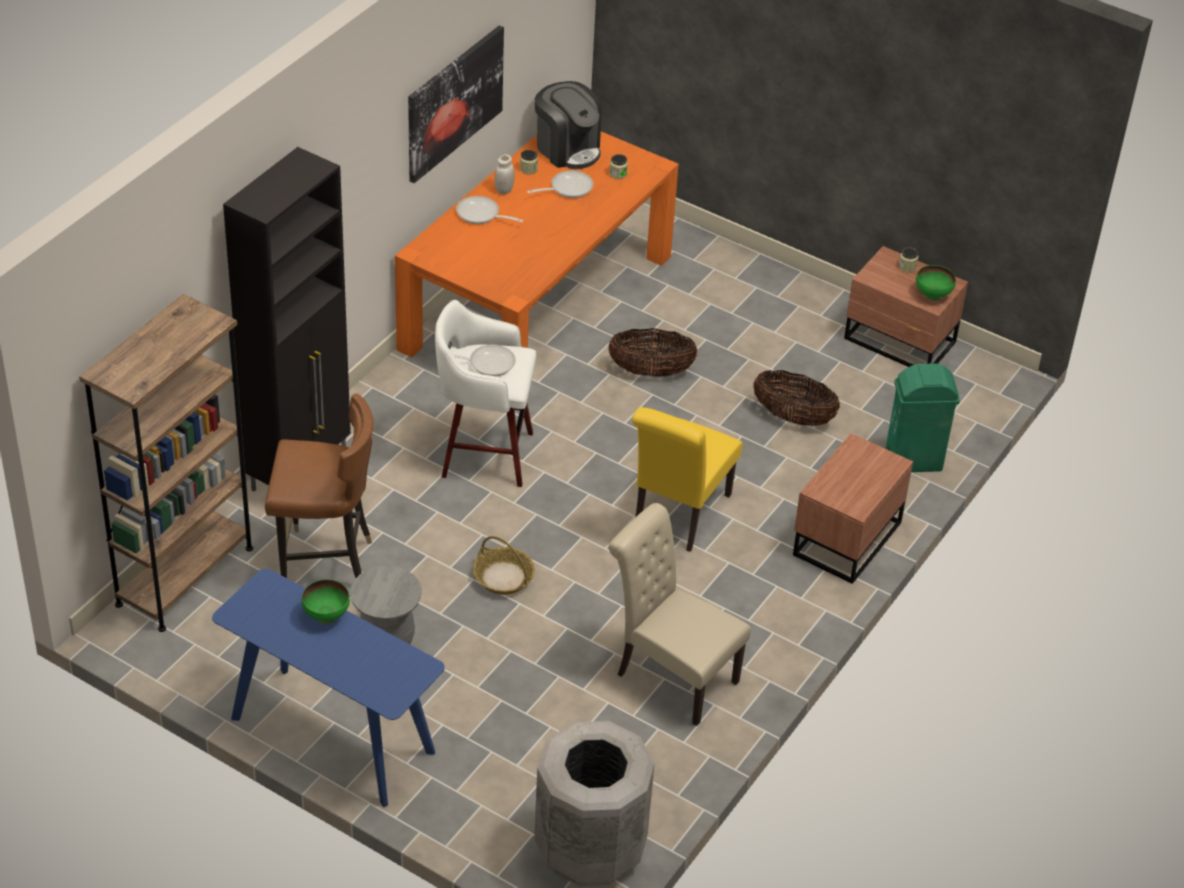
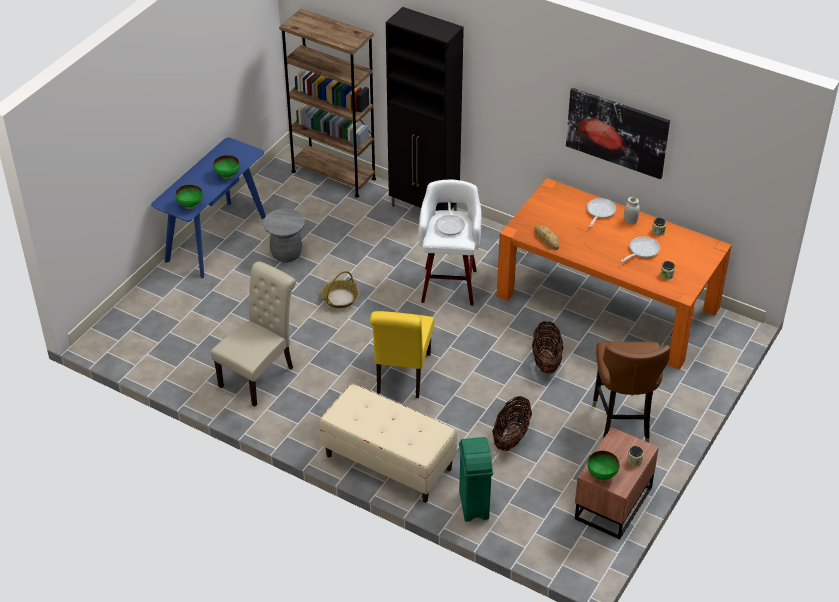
camera: 90 degrees right, 0 degrees up
brown chair [265,393,373,578] -> brown chair moved to [592,341,671,443]
frying pan [527,170,593,198] -> frying pan turned 105 degrees counterclockwise [621,236,660,262]
grey trash can [534,721,655,886] -> none
coffee machine [535,81,602,169] -> none
yellow chair [632,407,743,552] -> yellow chair turned 105 degrees counterclockwise [370,311,434,398]
brown nightstand [793,433,913,584] -> beige bench [320,383,457,503]
none -> green bowl [175,184,203,209]
none -> bread [534,225,559,250]

